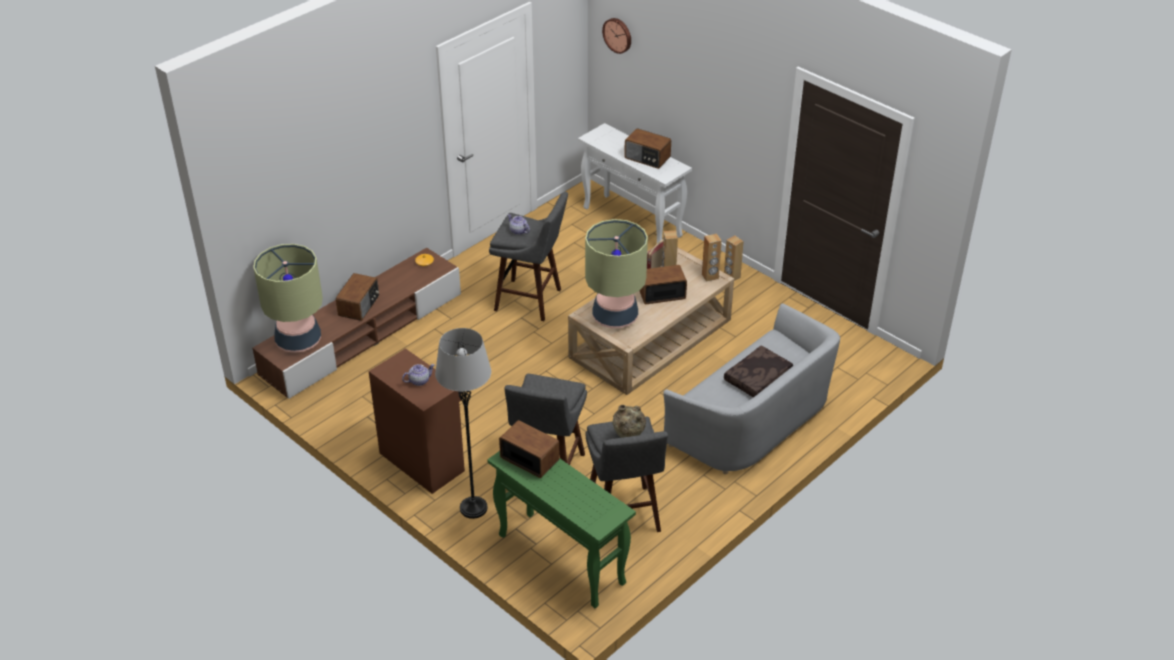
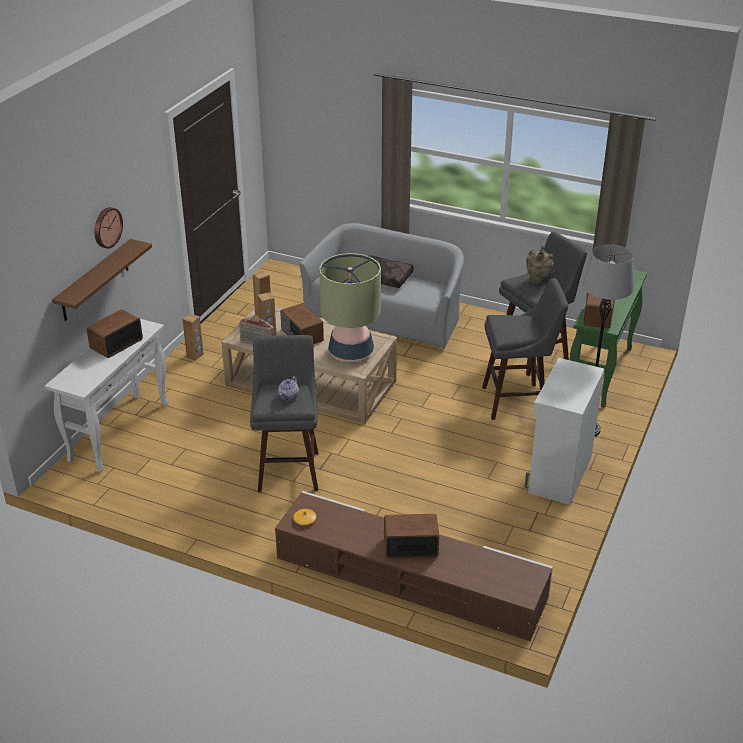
camera: 110 degrees left, 5 degrees down
table lamp [253,244,323,353] -> none
brown cabinet [369,348,465,494] -> white cabinet [525,358,604,505]
teapot [402,364,435,386] -> none
wall clock [602,18,631,54] -> wall clock moved to [95,207,123,249]
radio [624,129,671,169] -> radio turned 150 degrees counterclockwise [86,309,143,358]
none -> brown shelf [52,239,152,321]

